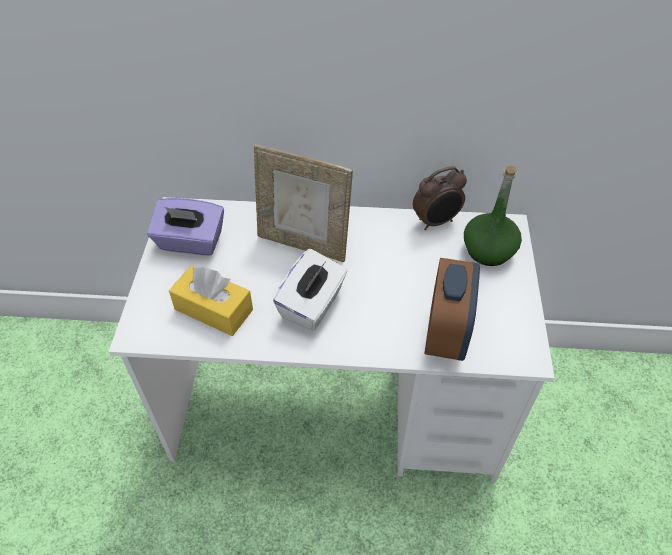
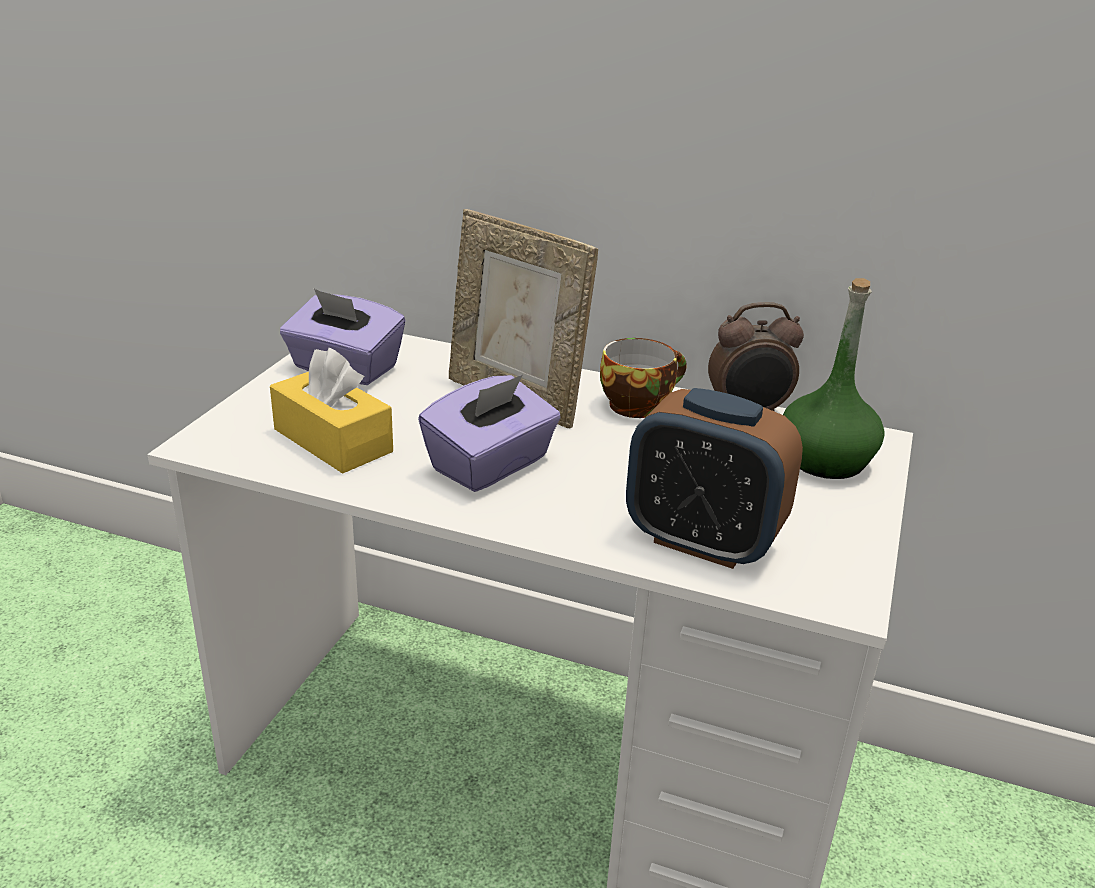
camera: 15 degrees right, 20 degrees down
white tissue box [273,248,347,330] -> purple tissue box [418,375,561,492]
alarm clock [425,258,480,361] -> alarm clock turned 90 degrees clockwise [626,388,803,569]
none -> cup [600,338,687,418]

